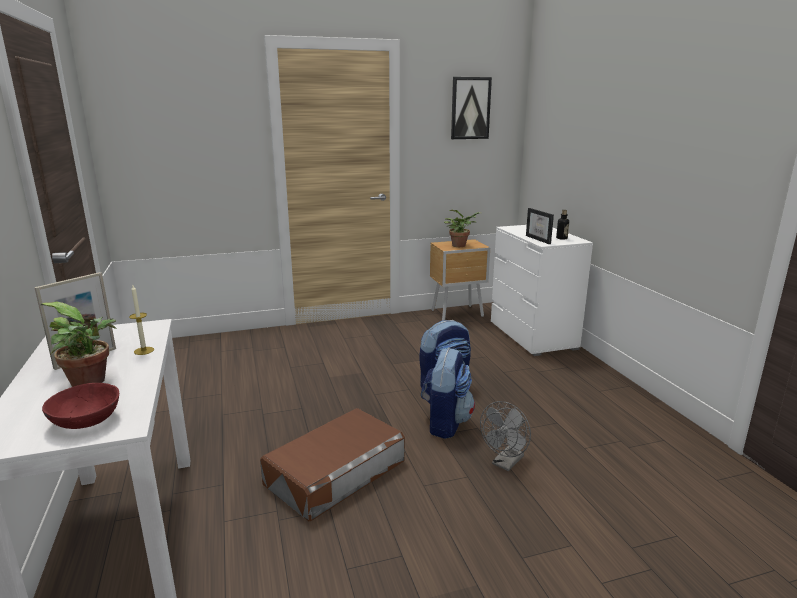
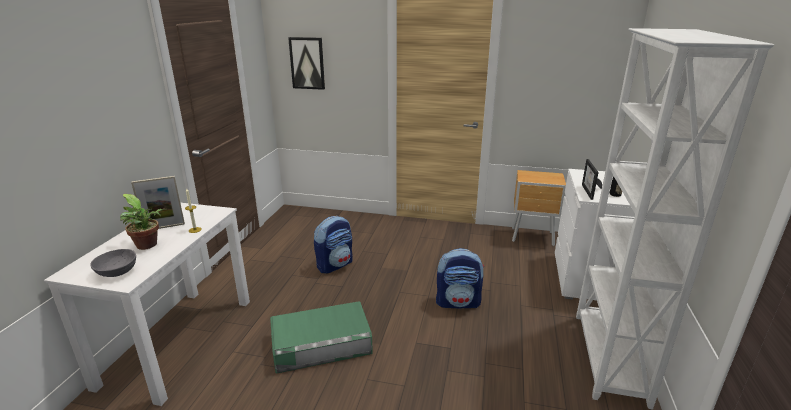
camera: 30 degrees right, 5 degrees up
red bowl [42,383,119,429] -> grey bowl [90,249,136,277]
brown storage box [260,408,405,521] -> green storage box [270,301,373,373]
backpack [421,348,475,439] -> backpack moved to [314,216,352,274]
potted plant [444,209,481,247] -> none
picture [451,77,492,139] -> picture moved to [288,37,325,90]
grey fan [480,401,531,471] -> none
none -> white bookcase [576,28,774,409]

